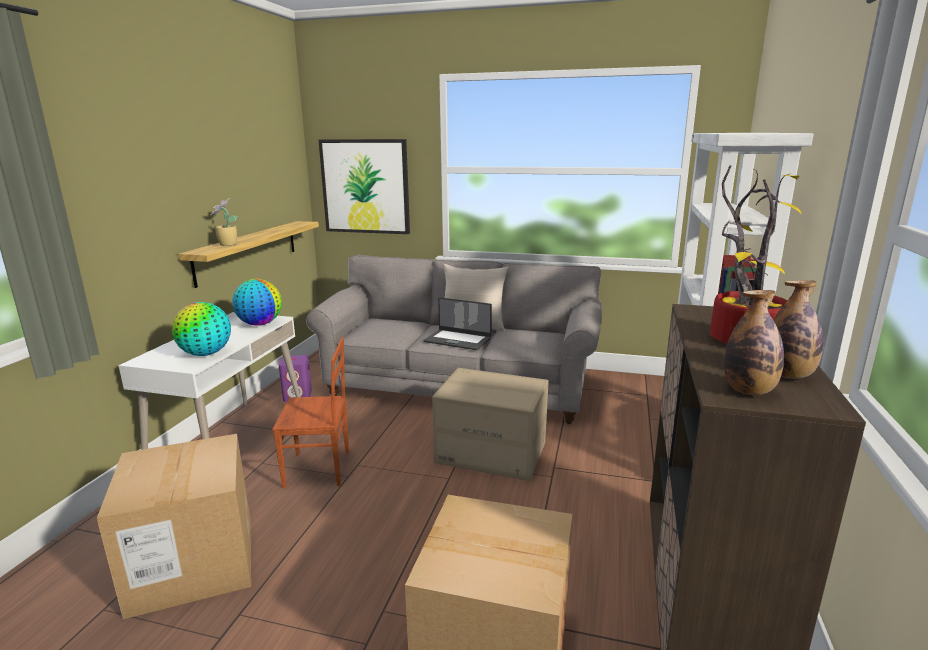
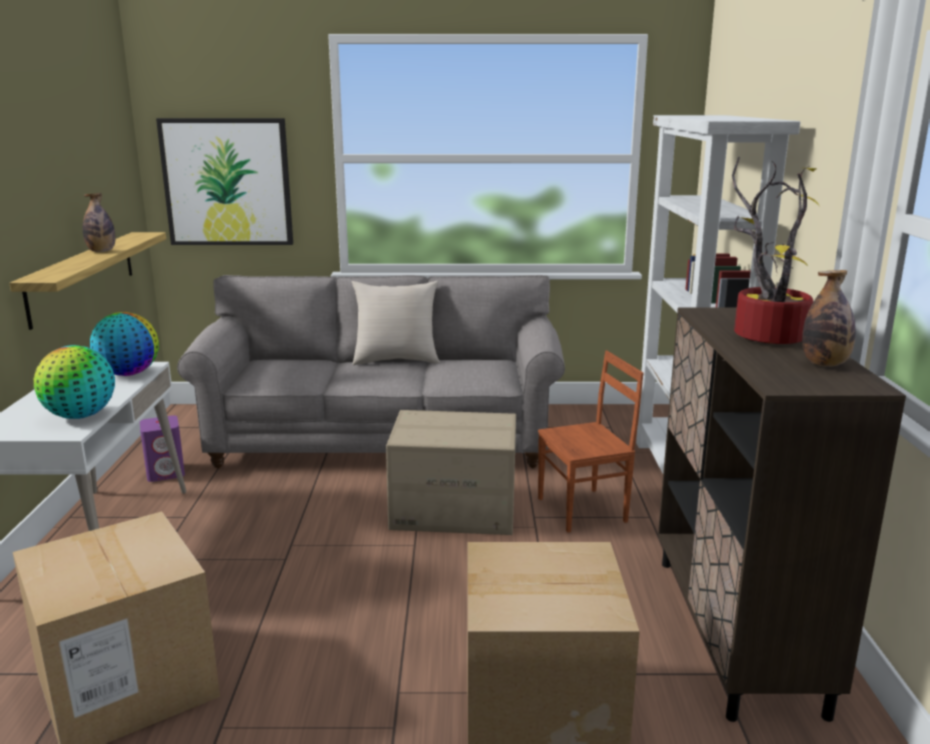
camera: 15 degrees left, 0 degrees up
potted plant [210,198,238,246] -> none
brown chair [272,337,349,488] -> brown chair moved to [538,351,644,532]
laptop [424,297,492,350] -> none
bottle [724,290,784,395] -> bottle moved to [83,193,115,252]

